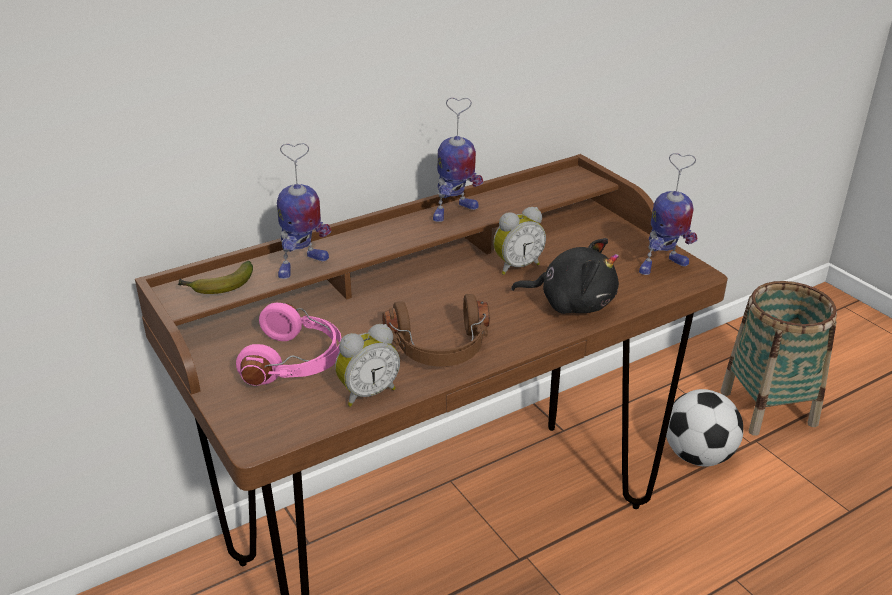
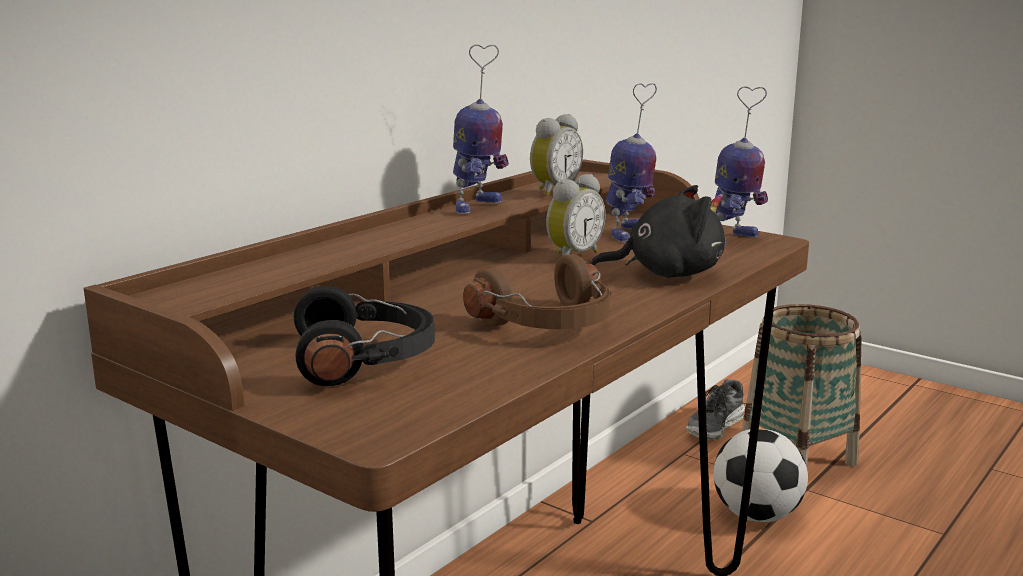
camera: 20 degrees left, 15 degrees down
banana [177,261,253,294] -> none
pink headphones [236,303,342,386] -> black headphones [294,286,435,386]
toy robot [277,143,331,279] -> toy robot moved to [606,83,657,242]
alarm clock [335,324,400,407] -> alarm clock moved to [530,114,583,196]
none -> shoe [686,379,745,440]

